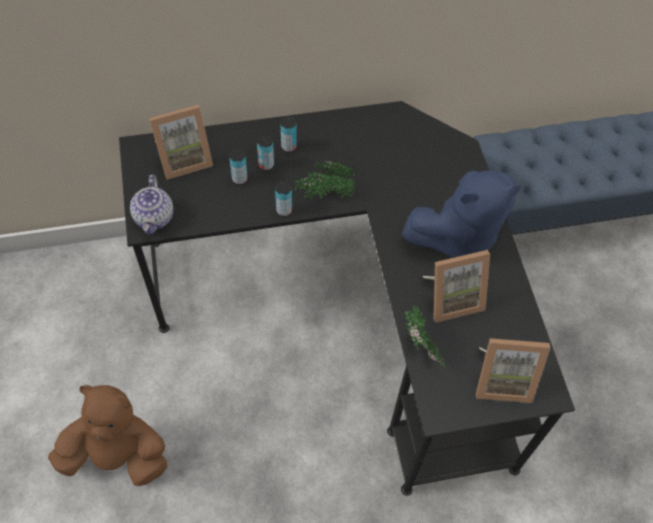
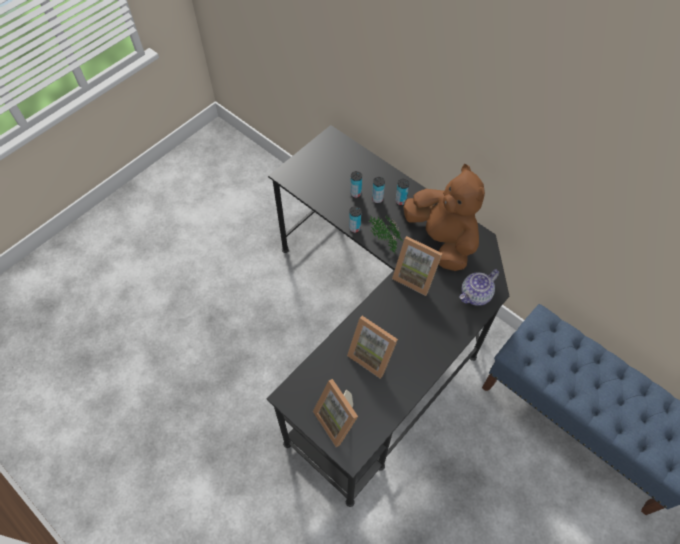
camera: 55 degrees right, 0 degrees up
brown plush toy [48,385,167,486] -> brown plush toy moved to [403,164,485,271]
teapot [130,175,173,234] -> teapot moved to [459,270,499,306]
picture frame [149,105,213,180] -> picture frame moved to [392,236,443,296]
blue plush toy [402,170,521,258] -> none
potted plant [404,305,446,368] -> none

